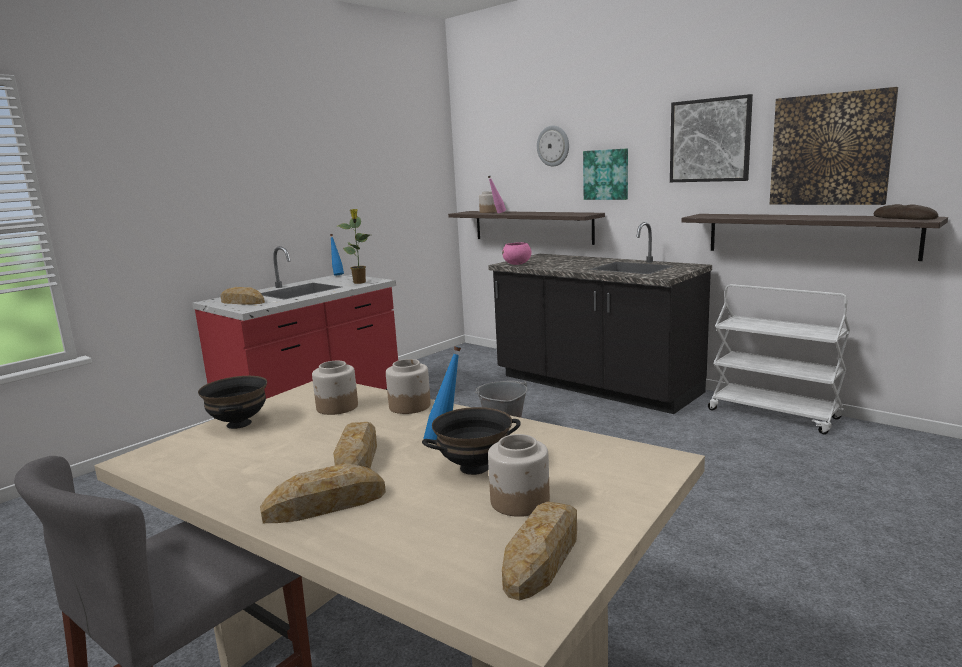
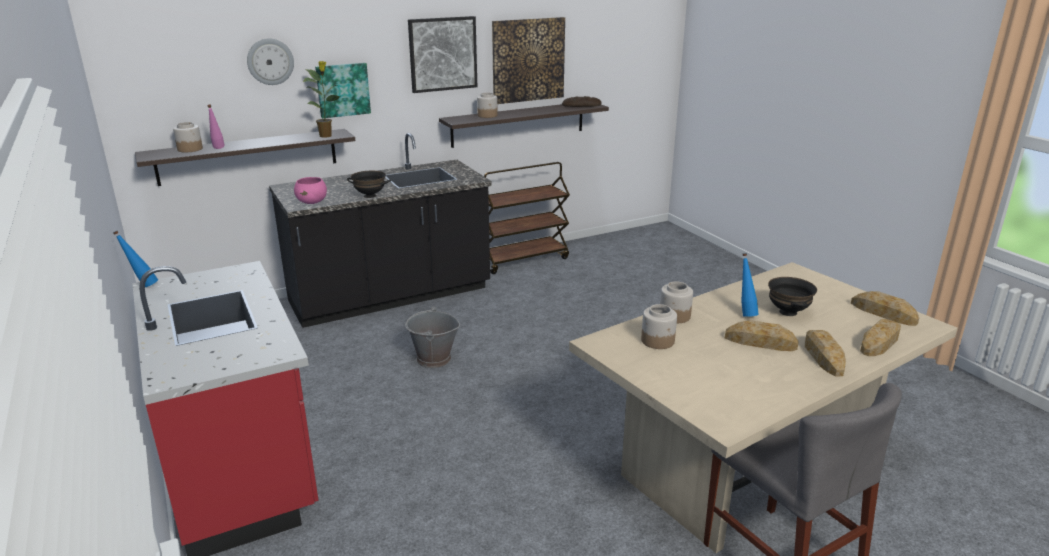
camera: 70 degrees left, 10 degrees up
black bowl [198,376,267,429] -> black bowl moved to [347,171,391,198]
bread [220,287,265,305] -> bread moved to [860,319,901,356]
potted plant [336,209,370,284] -> potted plant moved to [303,61,341,137]
jar [488,434,550,517] -> jar moved to [477,93,497,118]
white cart [708,284,850,434] -> brown cart [484,162,570,274]

